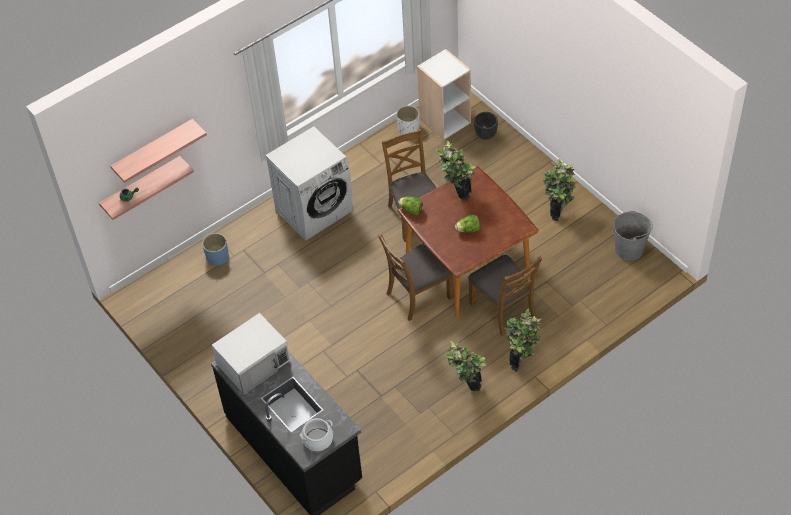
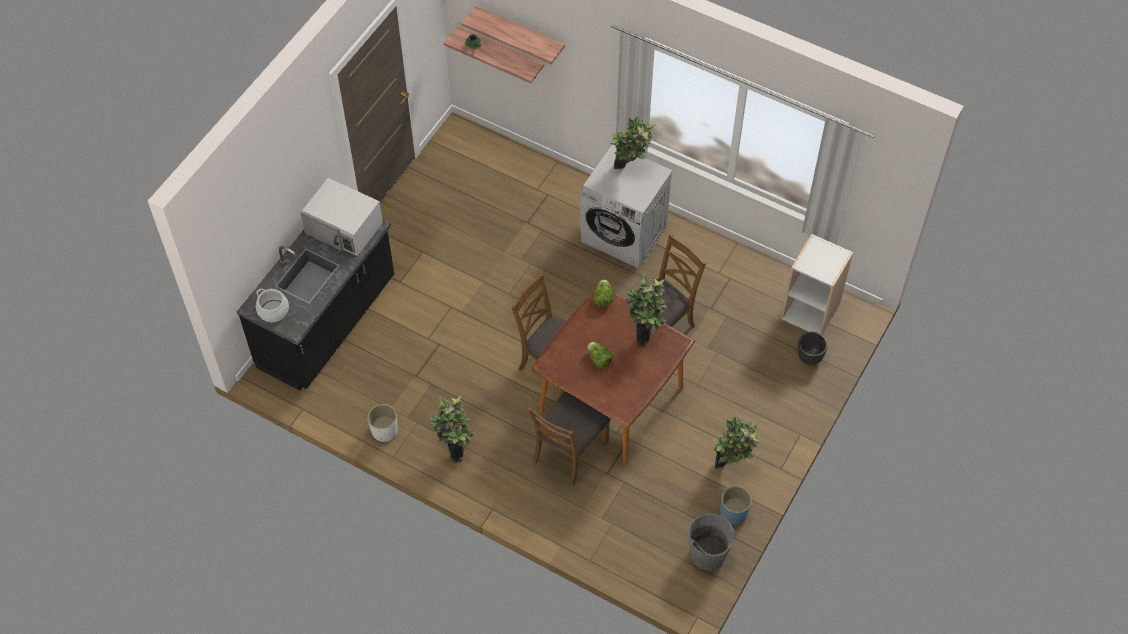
camera: 65 degrees right, 5 degrees up
blue planter [202,233,229,266] -> blue planter moved to [720,486,752,525]
white planter [396,105,419,135] -> white planter moved to [367,404,398,442]
potted plant [504,308,541,372] -> potted plant moved to [611,116,656,169]

